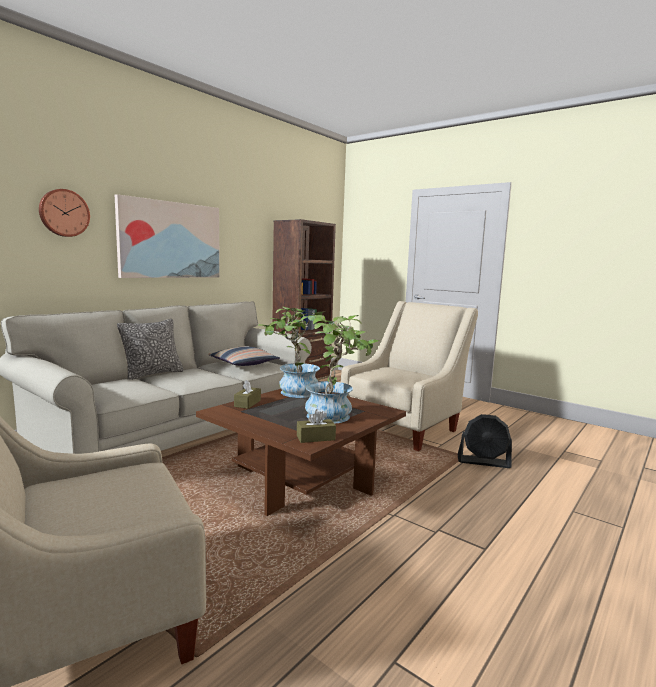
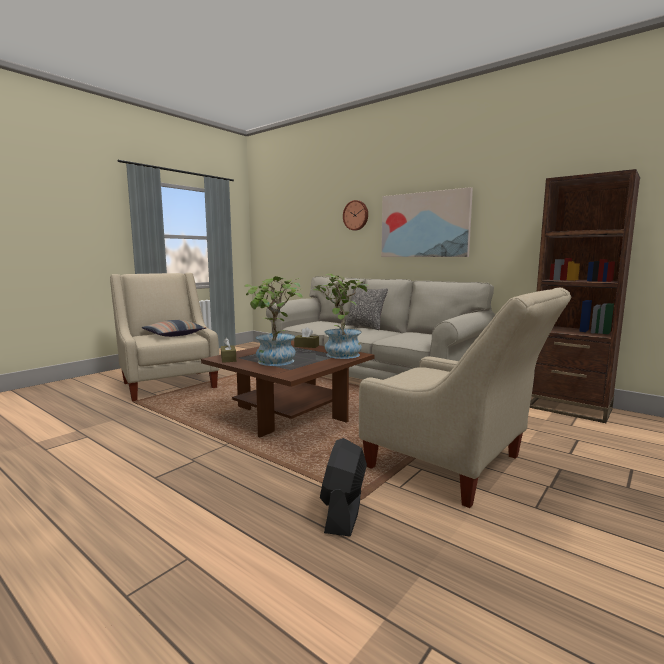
camera: 90 degrees right, 0 degrees up
pillow [208,346,280,366] -> pillow moved to [142,320,206,337]

